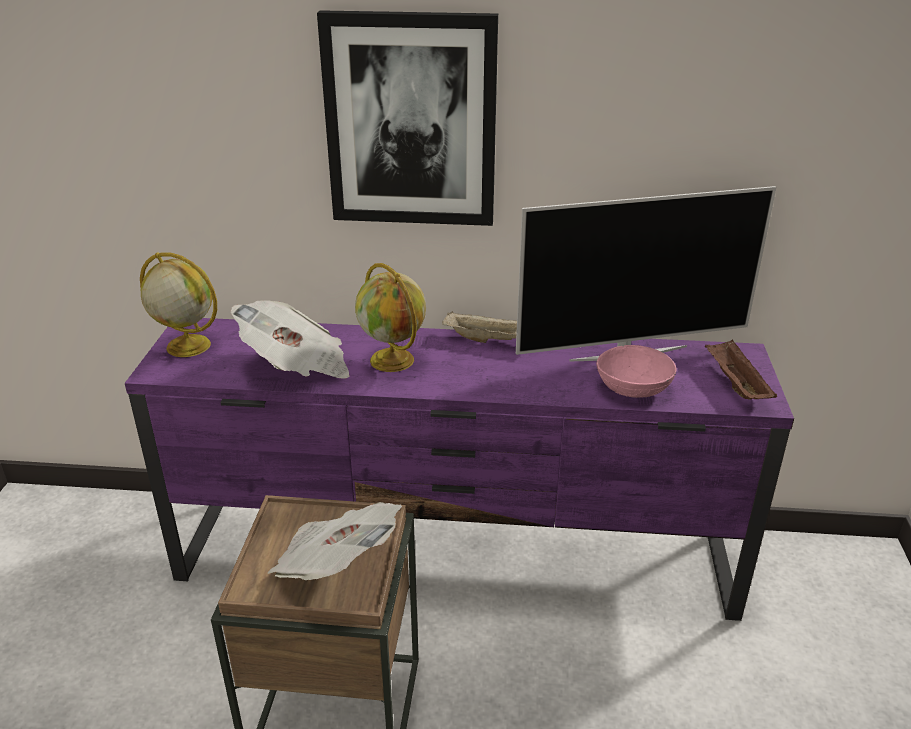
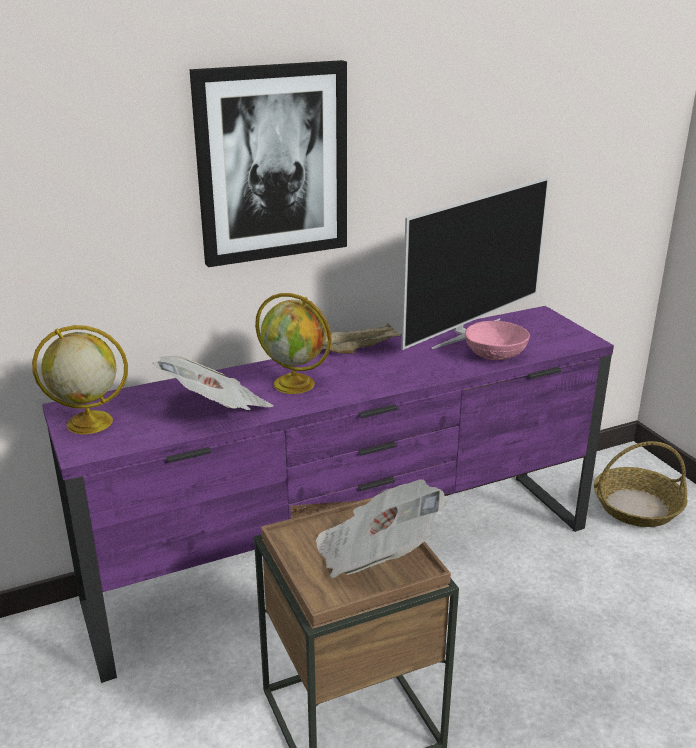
camera: 30 degrees left, 5 degrees down
brown tray [705,340,777,400] -> none
none -> basket [594,441,688,527]

